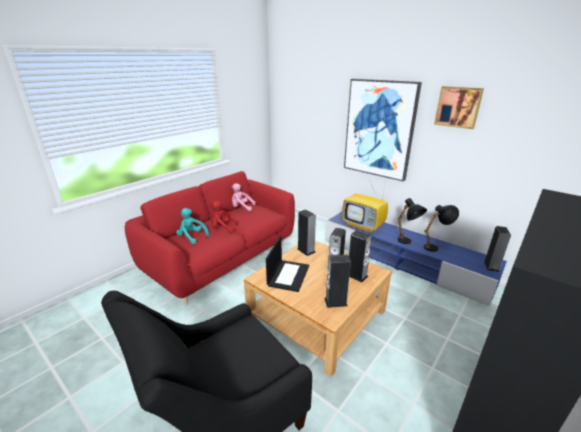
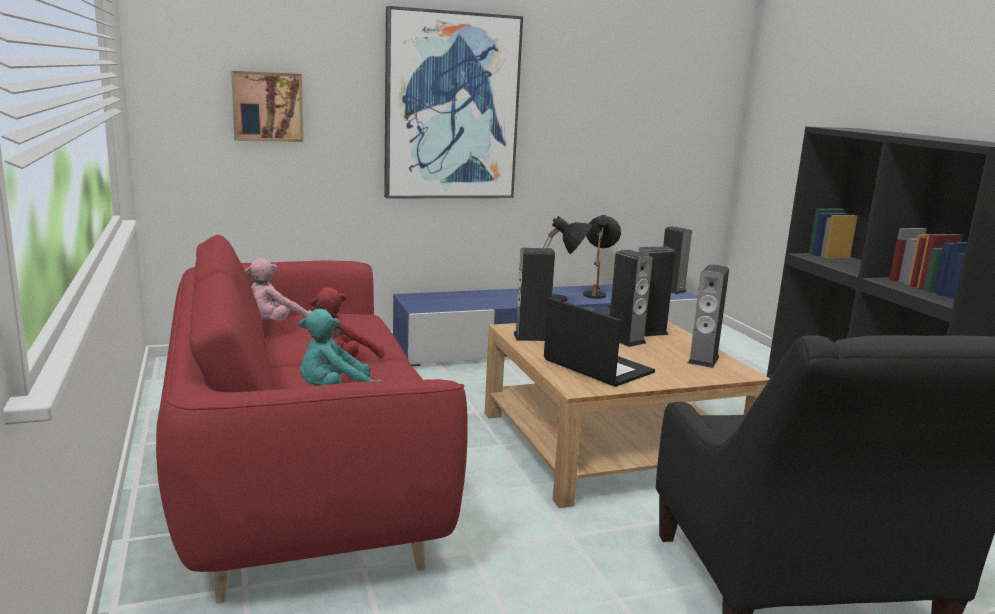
camera: 60 degrees left, 10 degrees down
television [342,183,388,234] -> none
picture [434,86,484,129] -> picture moved to [231,71,303,142]

